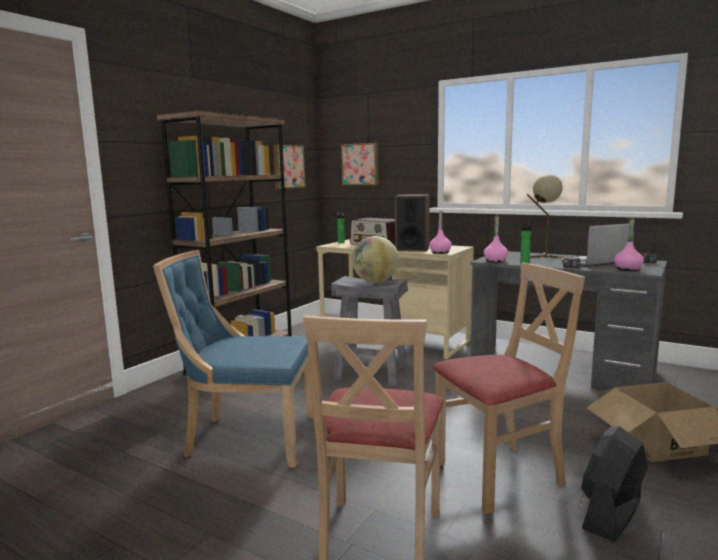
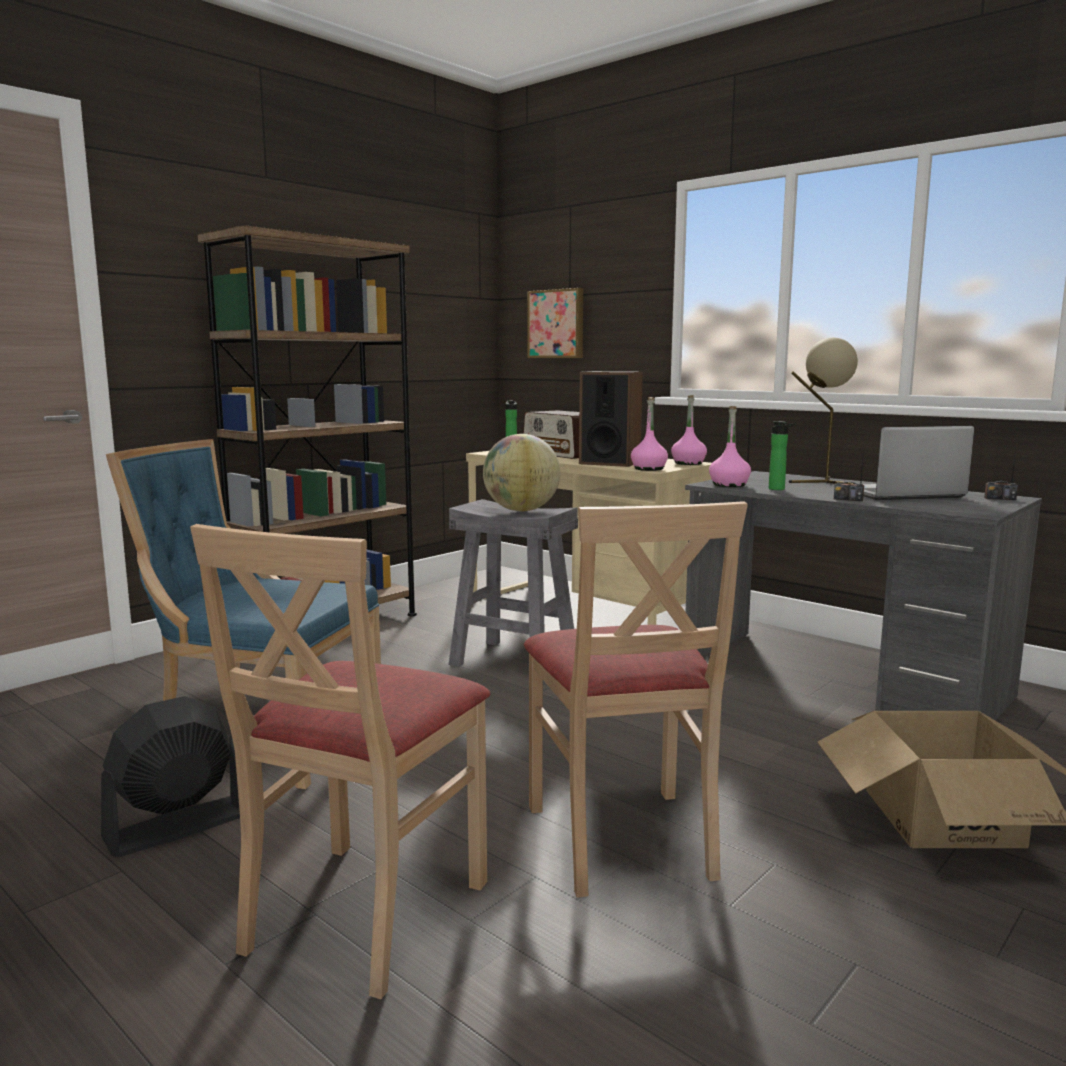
camera: 10 degrees right, 0 degrees up
picture [273,145,305,189] -> none
beige chair [432,263,585,514] -> beige chair turned 90 degrees clockwise [524,501,748,898]
black fan [581,426,648,542] -> black fan moved to [101,696,240,857]
pink bottle [614,218,644,271] -> pink bottle moved to [671,395,707,465]

